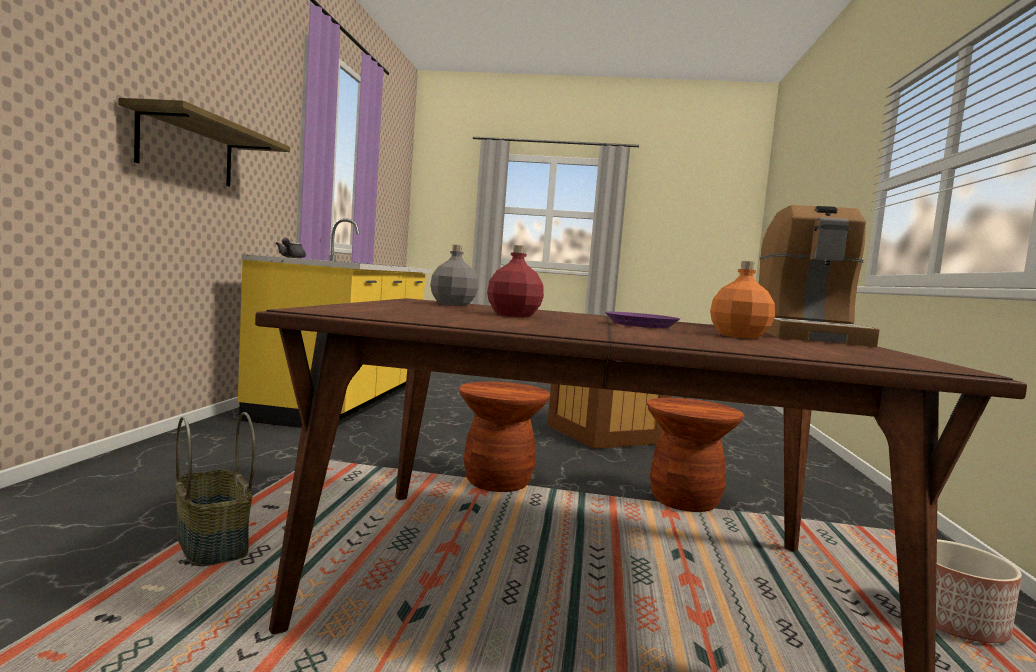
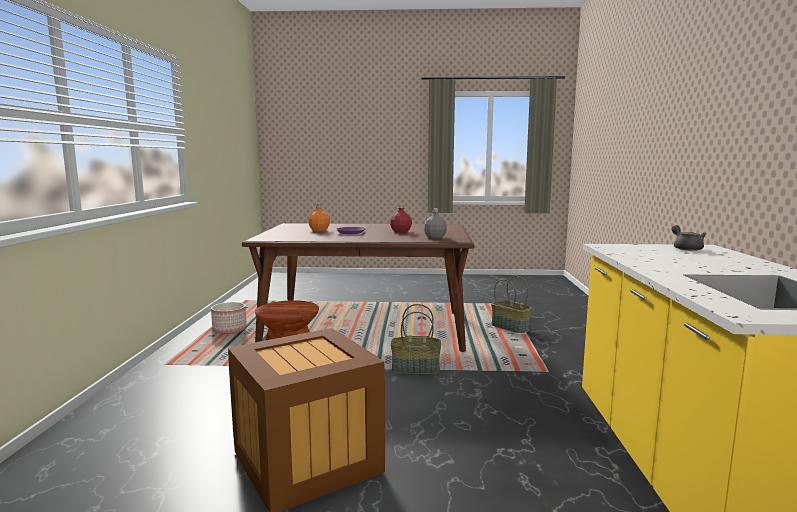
camera: 175 degrees right, 5 degrees up
shelf [118,98,290,186] -> none
brown stool [459,382,550,492] -> basket [391,304,441,374]
coffee machine [759,205,880,347] -> none

